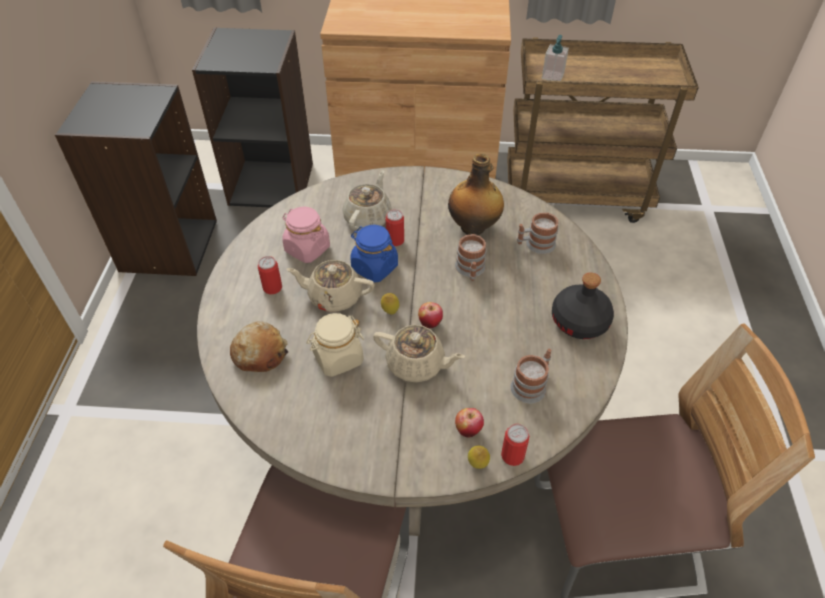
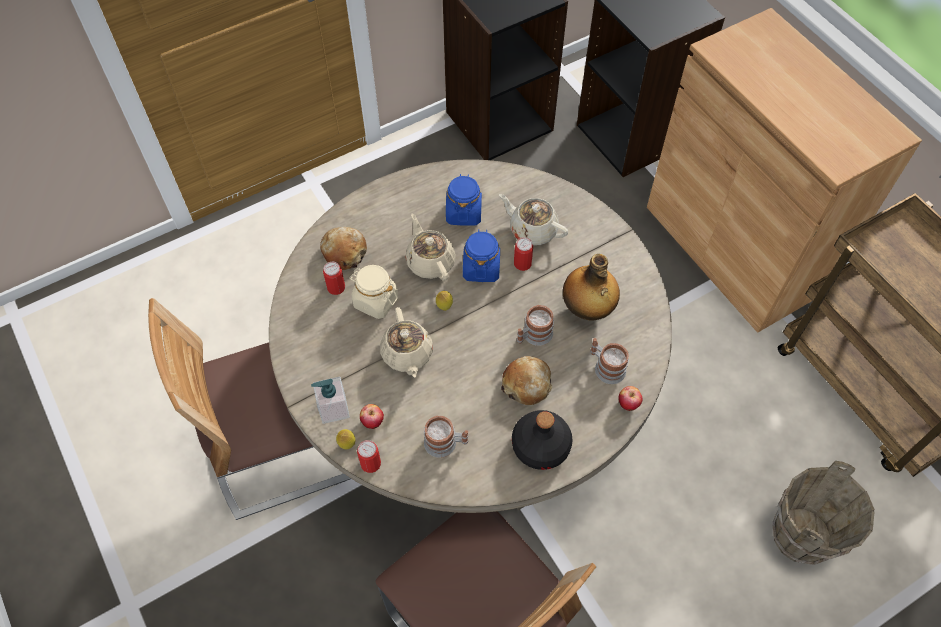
camera: 55 degrees right, 10 degrees up
can [258,256,282,294] -> can moved to [323,262,345,295]
pink jar [282,207,330,263] -> blue jar [446,174,482,226]
beige teapot [342,170,392,230] -> beige teapot turned 135 degrees counterclockwise [499,194,568,245]
apple [418,302,443,328] -> apple moved to [618,386,643,411]
soap dispenser [542,35,569,81] -> soap dispenser moved to [311,377,350,424]
none -> bread [501,356,552,405]
none -> brown bucket [772,461,875,565]

